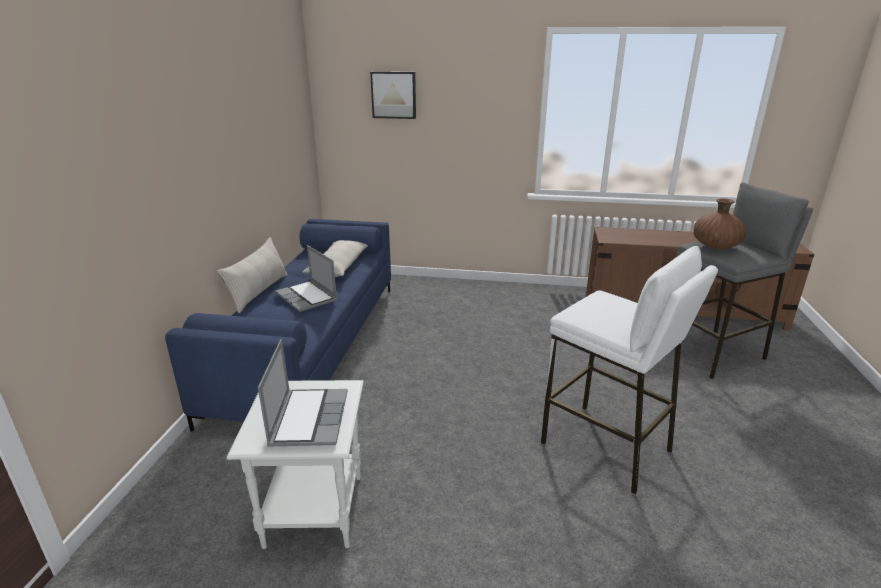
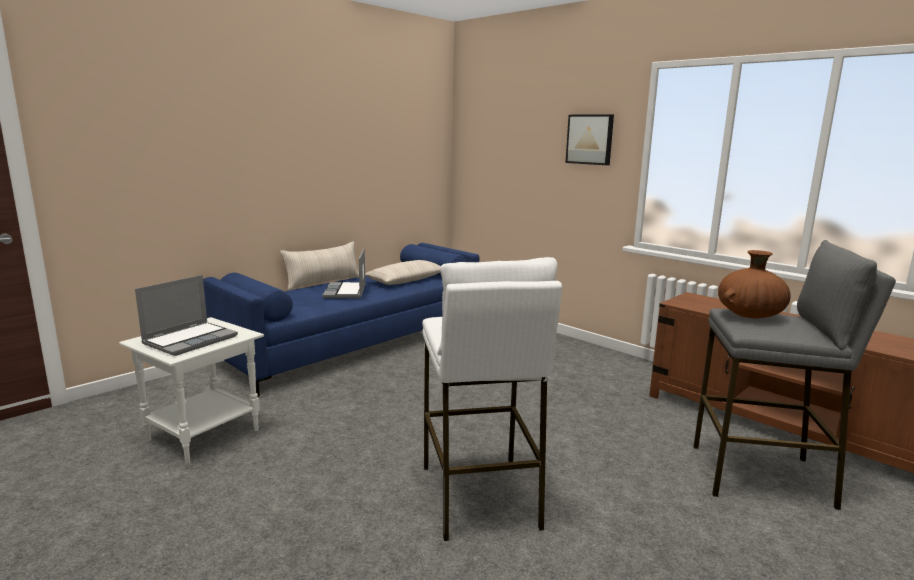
camera: 35 degrees right, 10 degrees down
picture [370,71,416,119] -> picture moved to [565,114,614,165]

